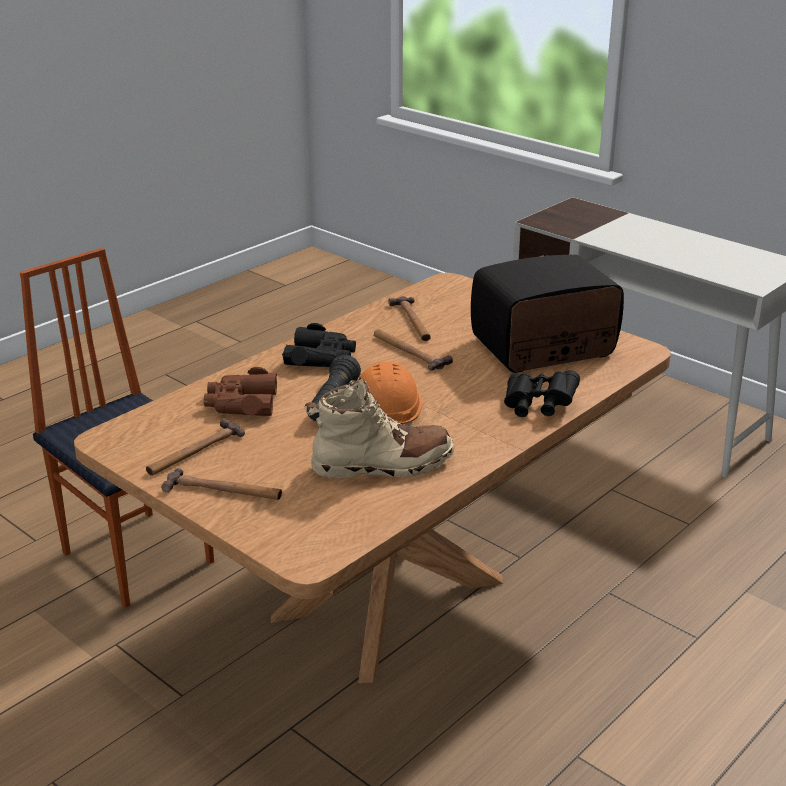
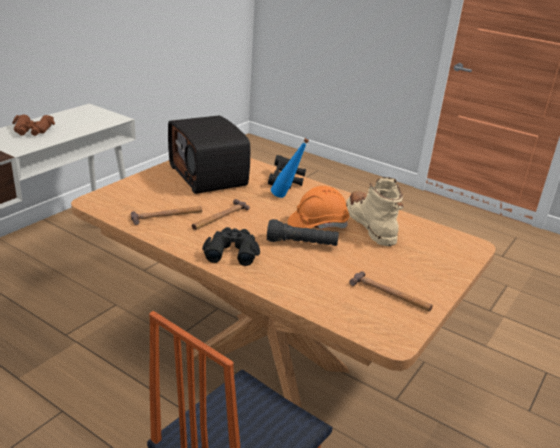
camera: 100 degrees left, 0 degrees up
hammer [161,468,282,500] -> none
brown binoculars [204,367,277,416] -> brown binoculars moved to [12,115,55,136]
none -> blue bottle [271,138,309,198]

